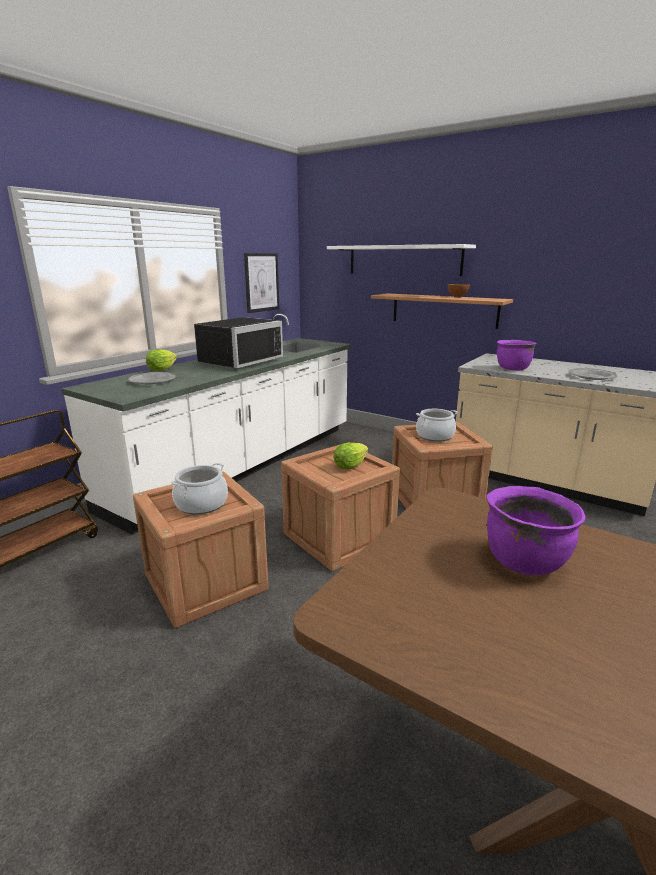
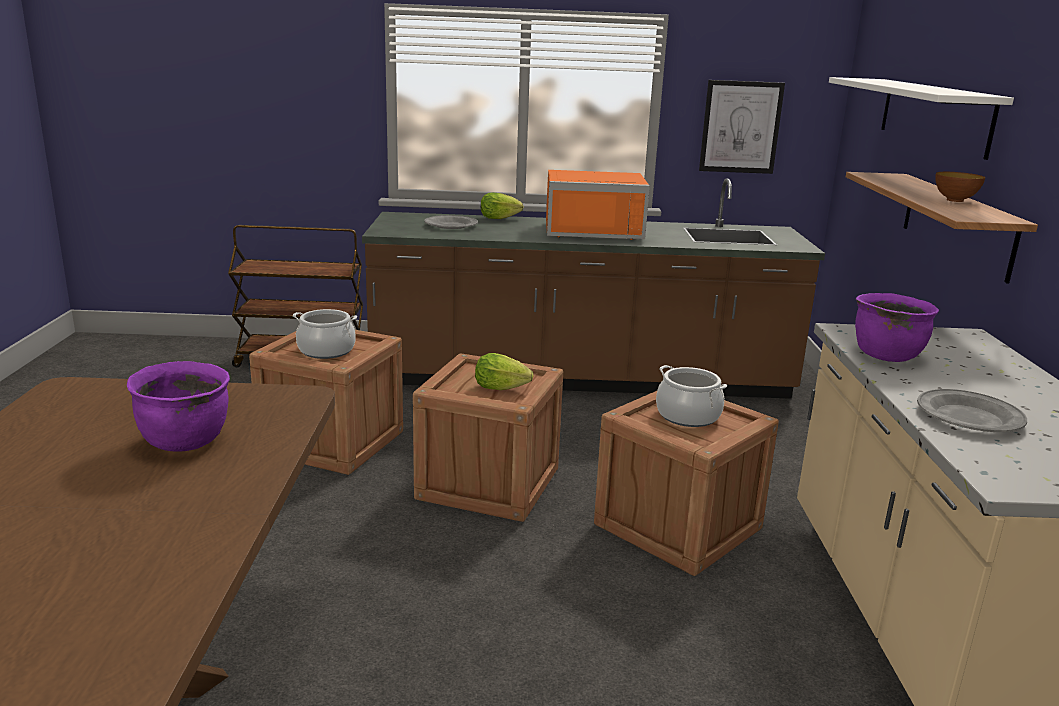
camera: 55 degrees right, 0 degrees up
white counter [61,313,352,535] -> brown counter [362,178,825,399]
black microwave [194,317,283,369] -> orange microwave [546,170,650,240]

